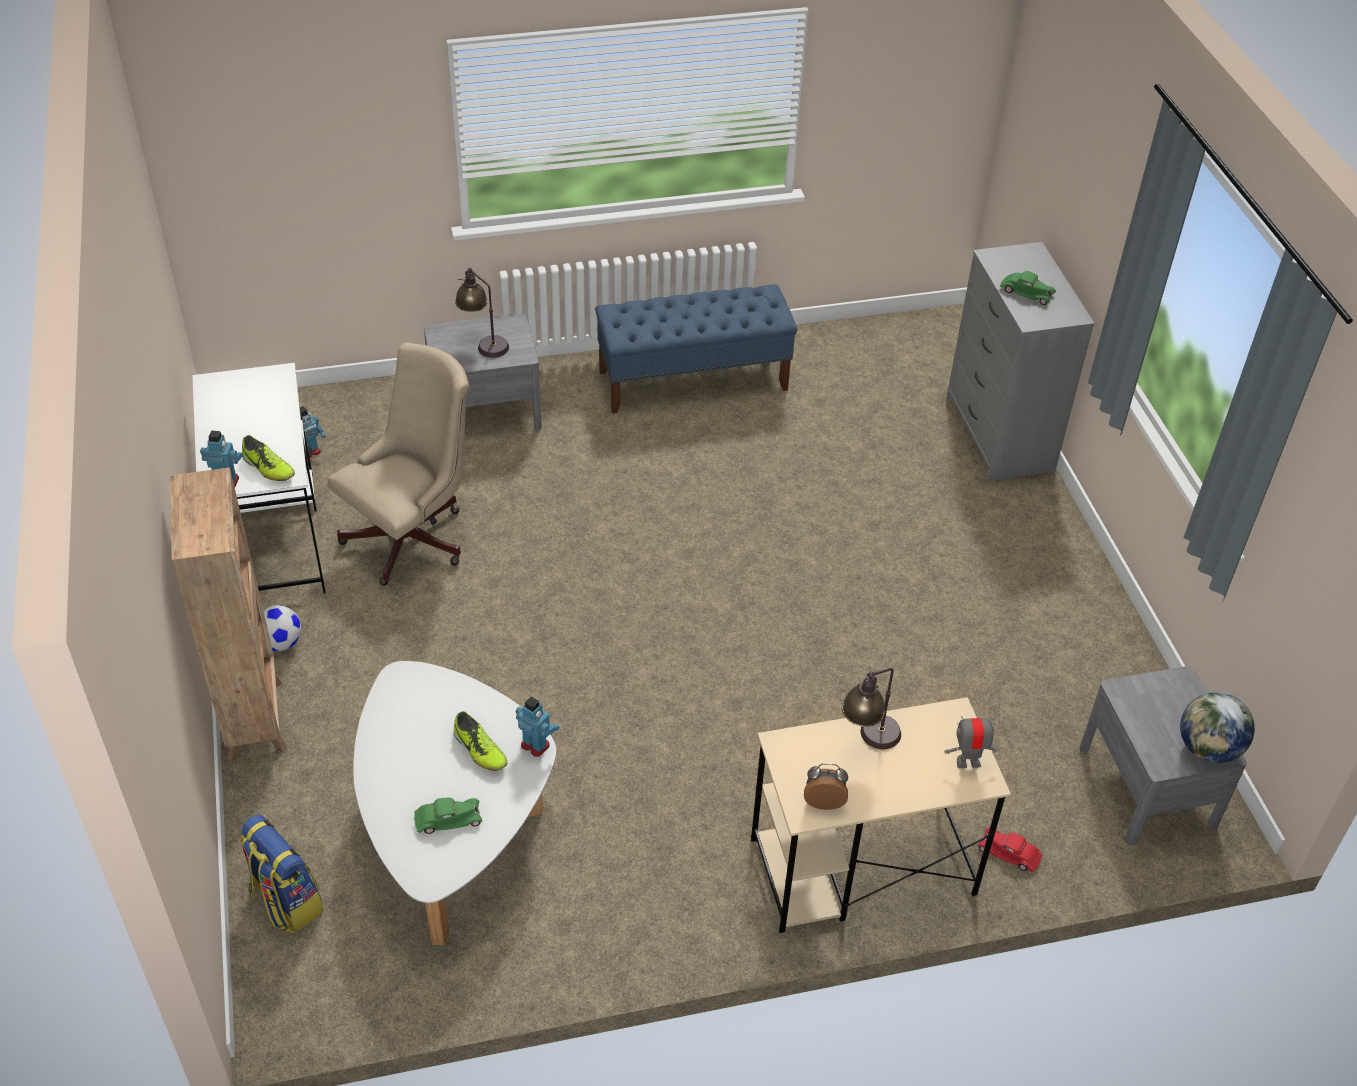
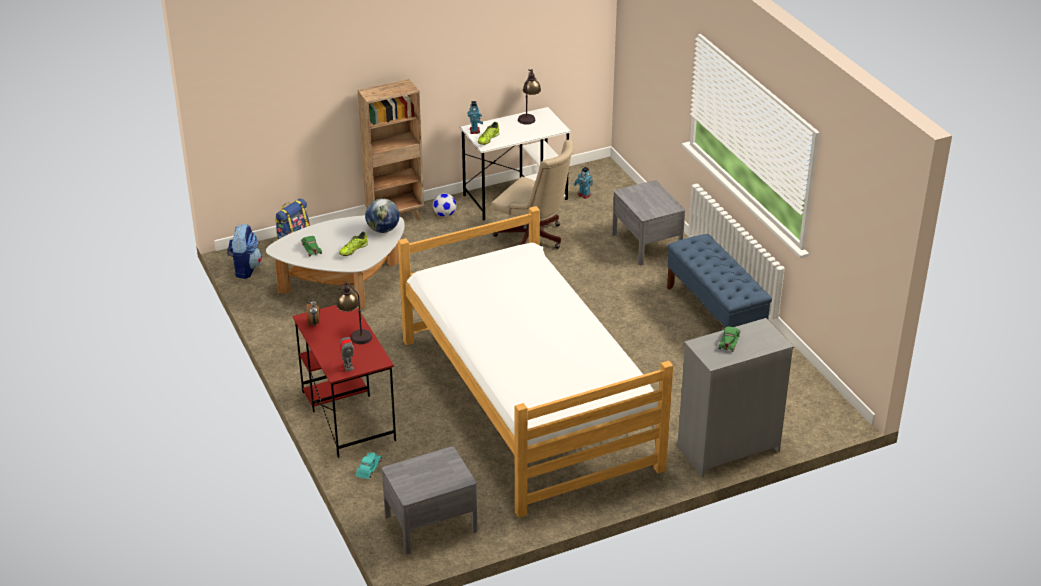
camera: 80 degrees right, 10 degrees down
table lamp [455,268,509,358] -> table lamp moved to [518,69,541,125]
toy robot [516,696,559,757] -> none
beige desk [751,697,1011,933] -> red desk [292,305,396,458]
red toy car [977,827,1043,872] -> turquoise toy car [356,453,382,479]
globe [1180,692,1255,763] -> globe moved to [365,198,400,233]
none -> backpack [227,224,262,279]
none -> bed [398,206,673,518]

